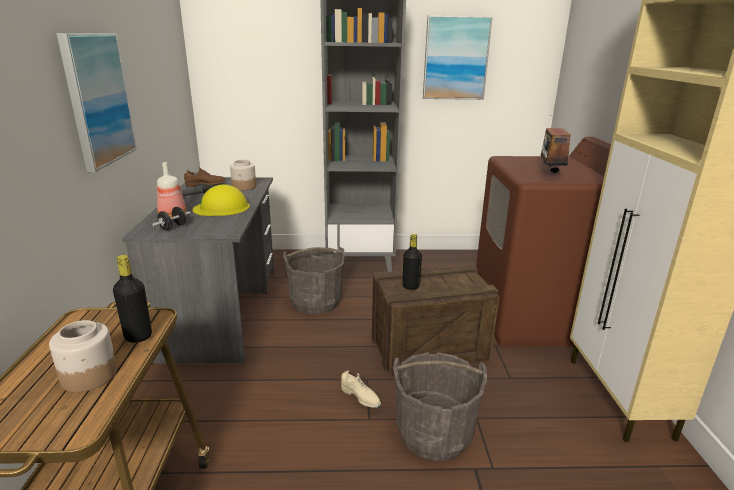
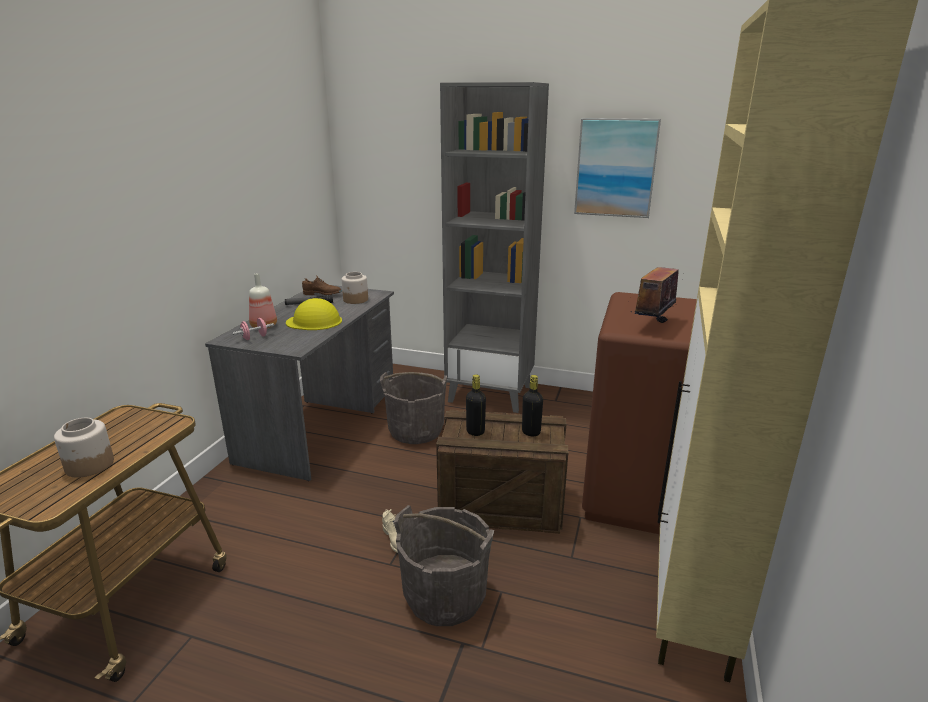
camera: 20 degrees right, 0 degrees up
picture [56,33,137,172] -> none
black bottle [113,255,152,343] -> black bottle moved to [522,375,543,436]
black dumbbell [153,207,191,231] -> pink dumbbell [232,318,274,340]

